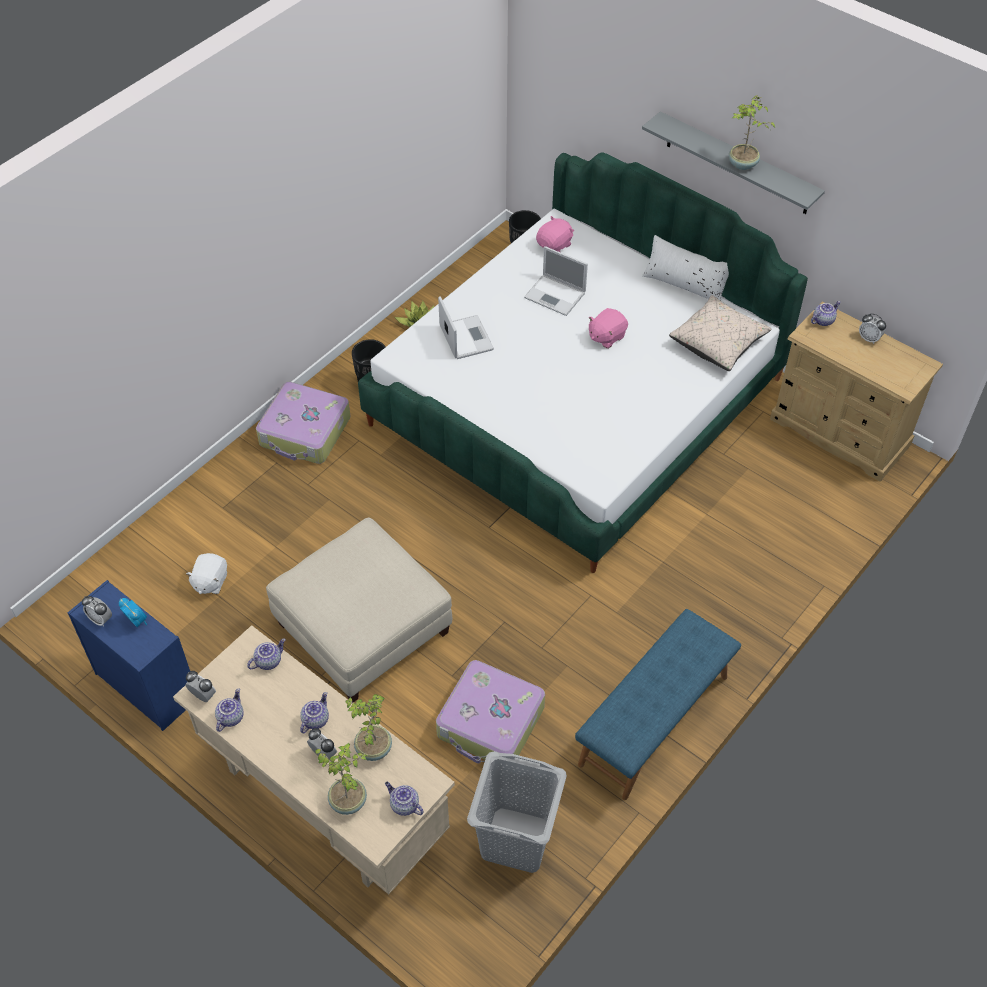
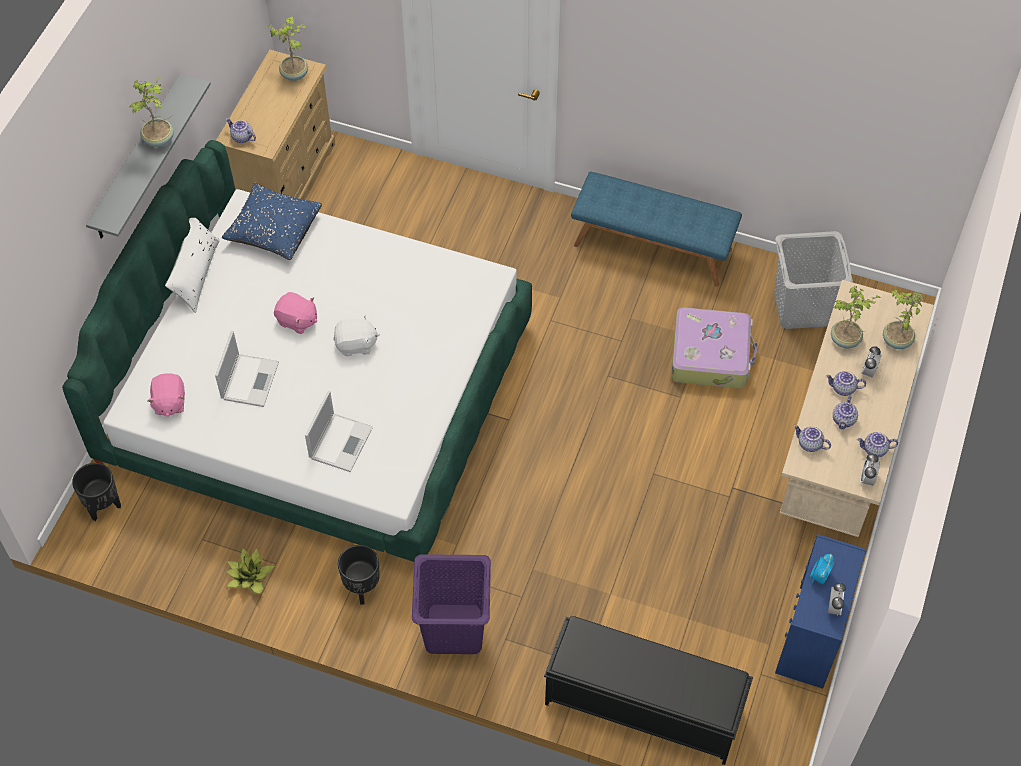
camera: 110 degrees left, 5 degrees up
white plush toy [186,553,227,594] -> white plush toy moved to [333,315,380,356]
suitcase [256,382,351,464] -> purple laundry basket [412,554,491,654]
beige ottoman [266,517,452,702] -> none
teapot [385,782,424,816] -> teapot moved to [833,395,858,429]
laptop [438,296,494,359] -> laptop turned 150 degrees clockwise [305,391,373,472]
pink plush toy [536,216,574,252] -> pink plush toy turned 120 degrees counterclockwise [147,373,185,417]
beige pillow [669,295,771,371] -> blue pillow [222,183,322,260]
alarm clock [859,314,886,344] -> none
none -> potted plant [268,16,308,81]
none -> black bench [544,616,753,765]

